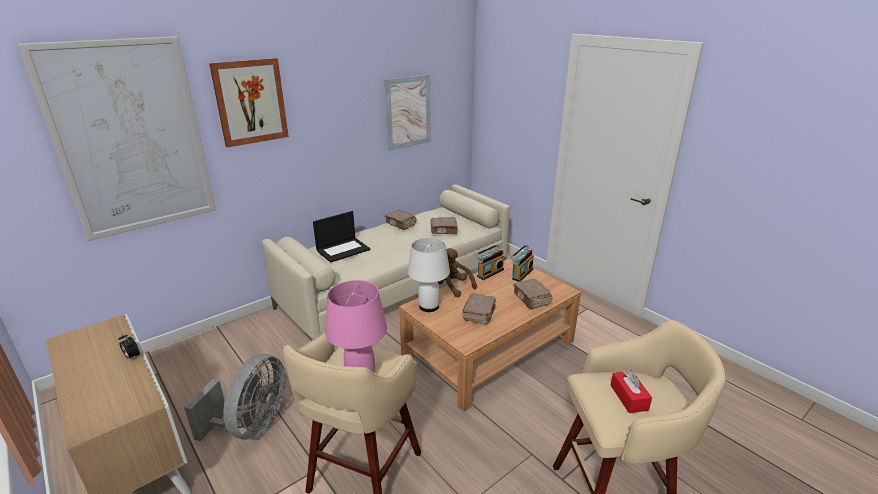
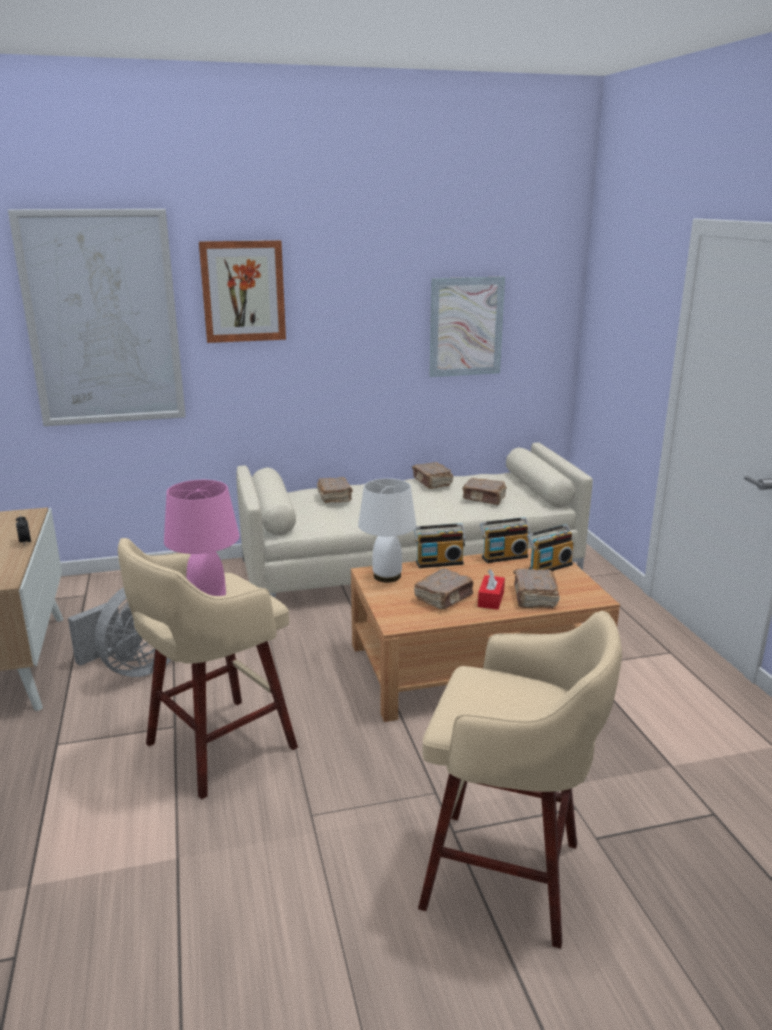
camera: 25 degrees right, 5 degrees down
laptop [313,211,370,263] -> brown book [317,477,353,503]
brown plush toy [438,248,477,297] -> radio [414,523,466,568]
red tissue box [610,370,652,413] -> red tissue box moved to [478,569,505,610]

